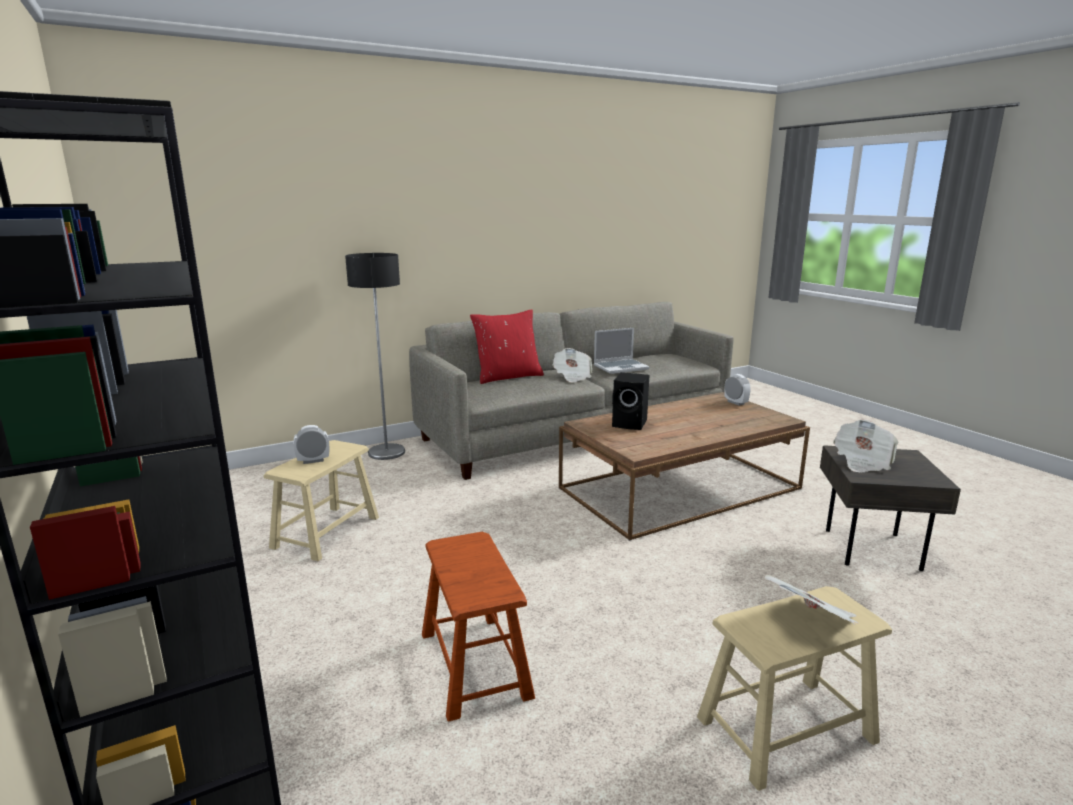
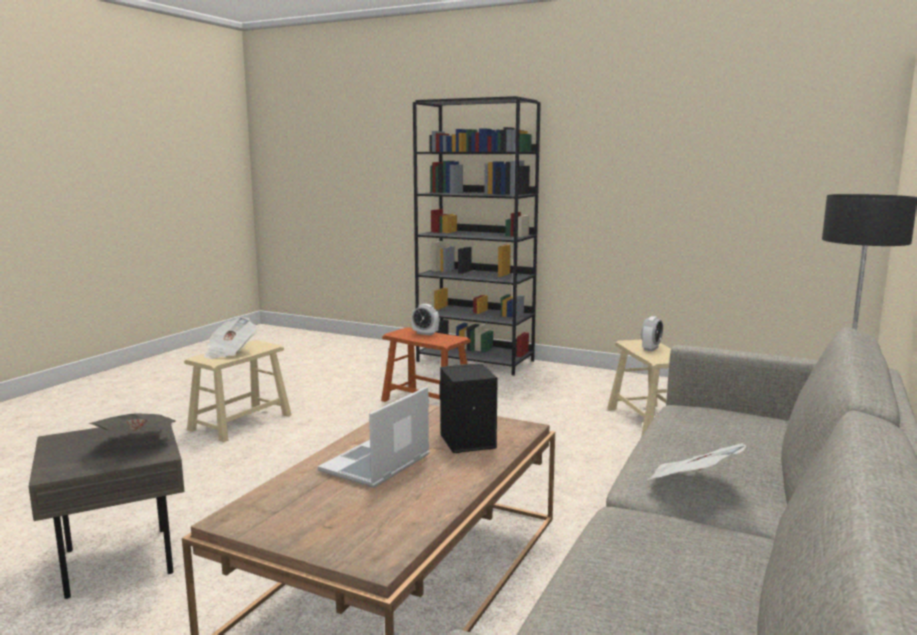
camera: 145 degrees right, 5 degrees down
red pillow [470,309,544,384] -> none
laptop [594,328,650,374] -> laptop moved to [318,387,430,488]
alarm clock [724,374,750,405] -> alarm clock moved to [411,304,439,336]

